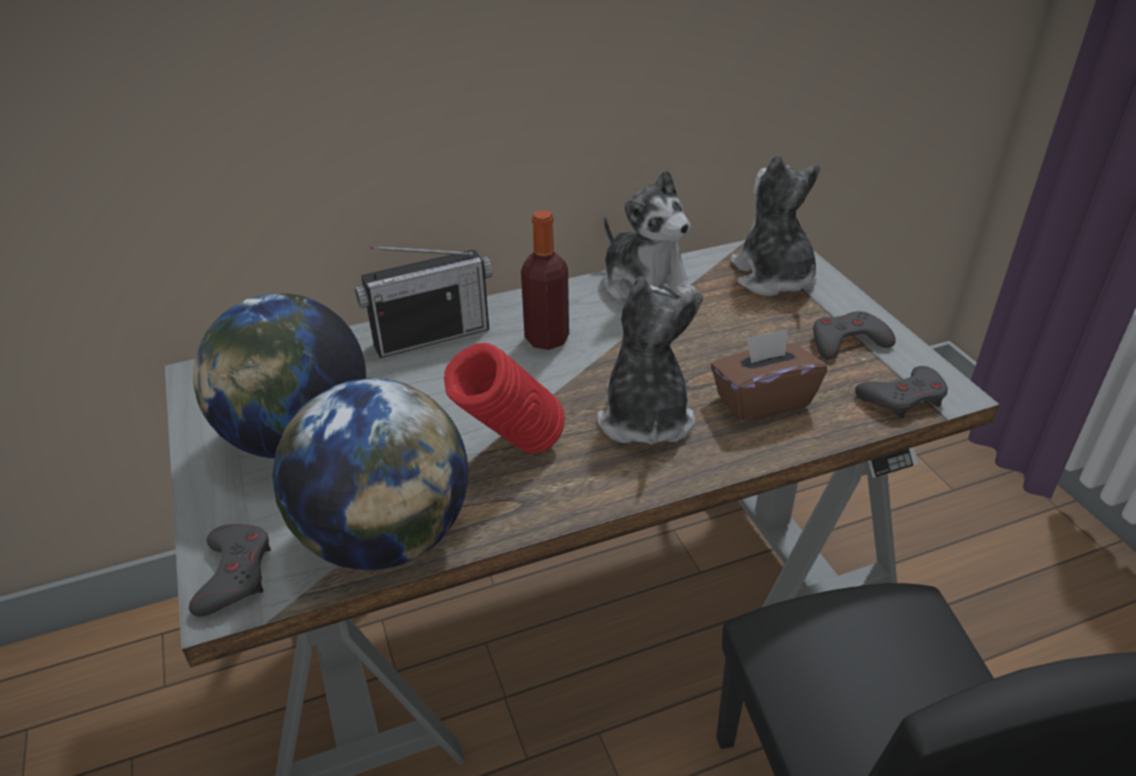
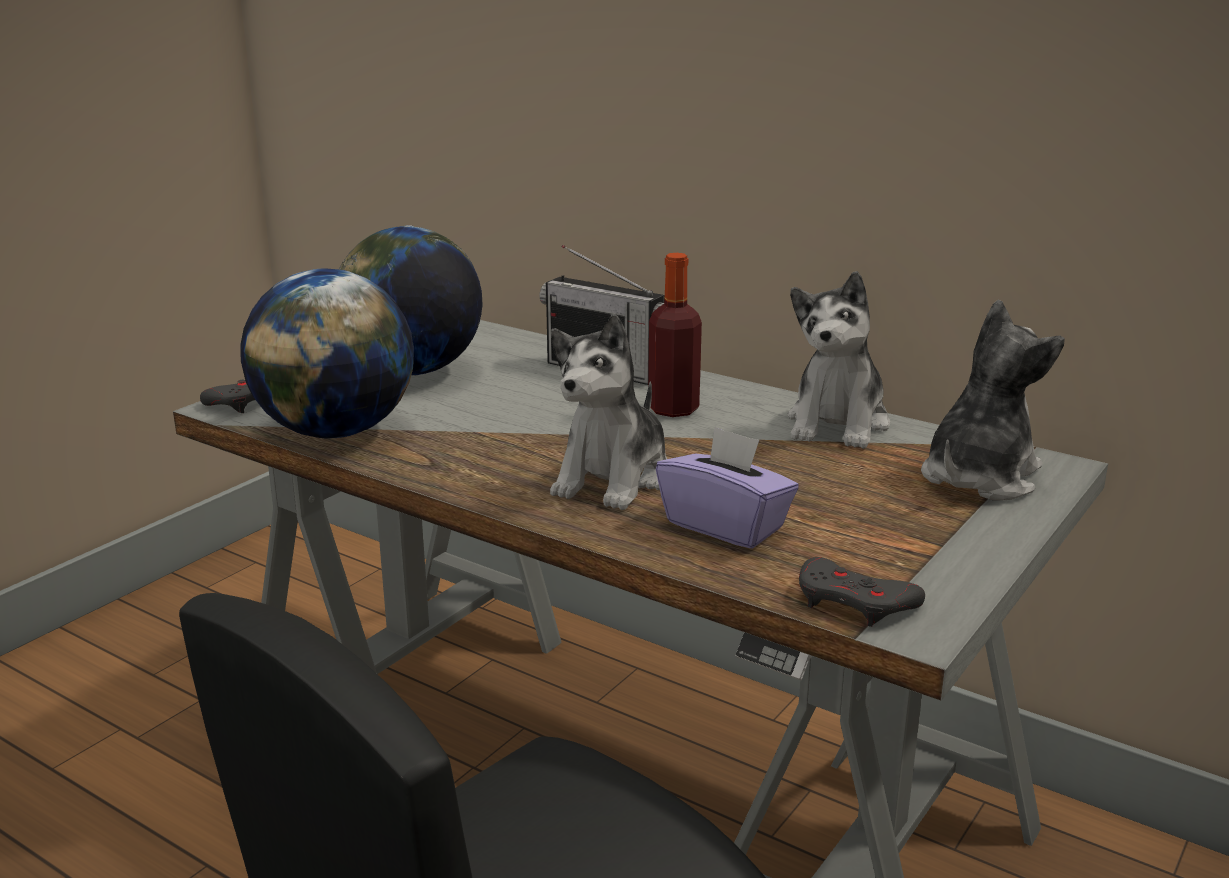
camera: 55 degrees right, 15 degrees down
red vase [444,343,565,454] -> none
plush toy [597,277,703,445] -> plush toy turned 150 degrees clockwise [550,314,667,510]
brown tissue box [711,330,827,422] -> purple tissue box [656,426,799,549]
grey game controller [813,311,896,360] -> none

